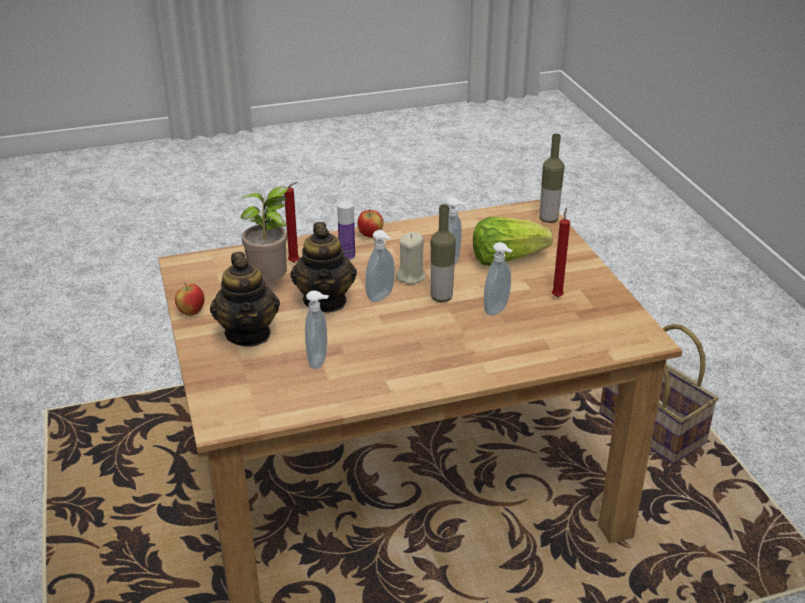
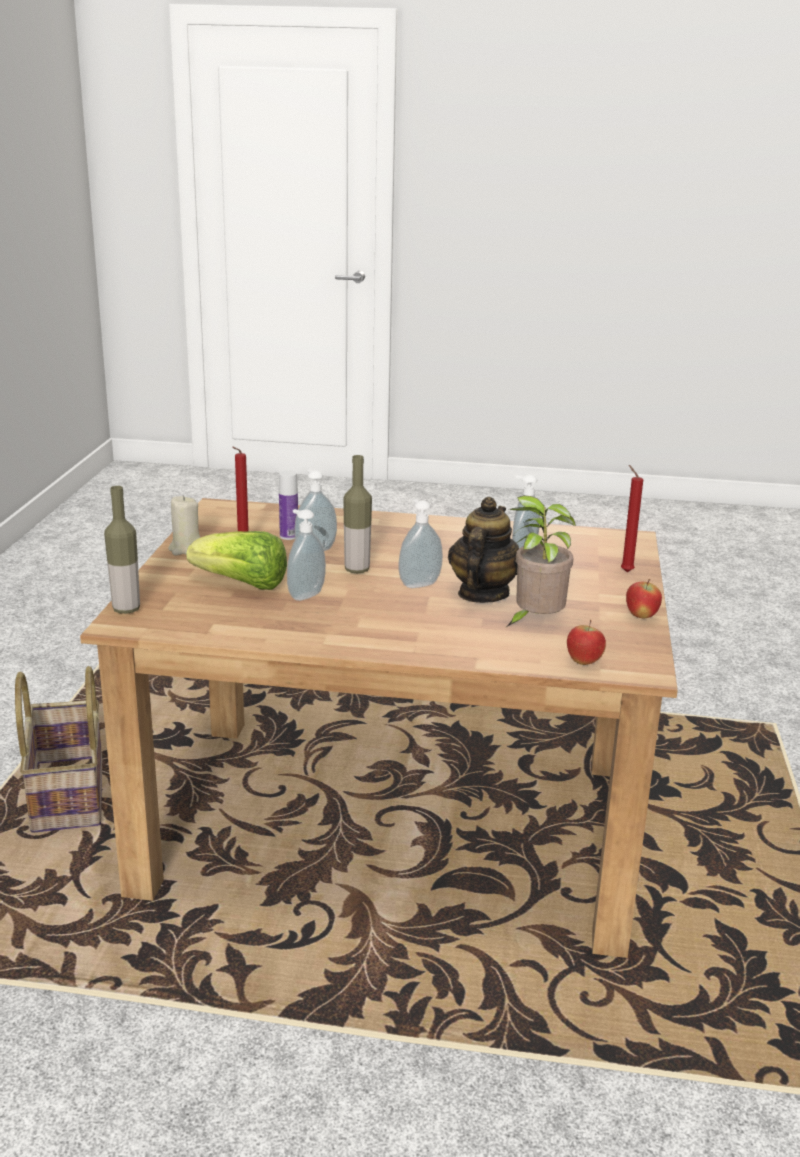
camera: 155 degrees left, 10 degrees down
teapot [210,252,280,347] -> none
red candle [284,182,299,263] -> red candle moved to [621,465,643,572]
bottle [337,201,355,260] -> bottle moved to [279,470,298,540]
apple [357,210,383,238] -> apple moved to [567,619,606,665]
beige candle [396,232,425,284] -> beige candle moved to [168,495,200,556]

